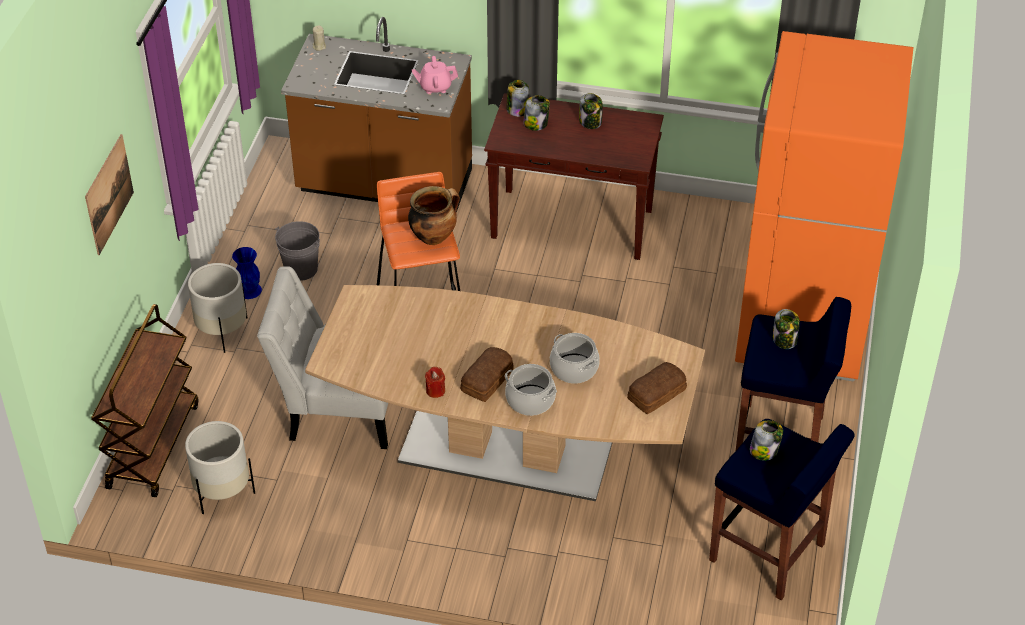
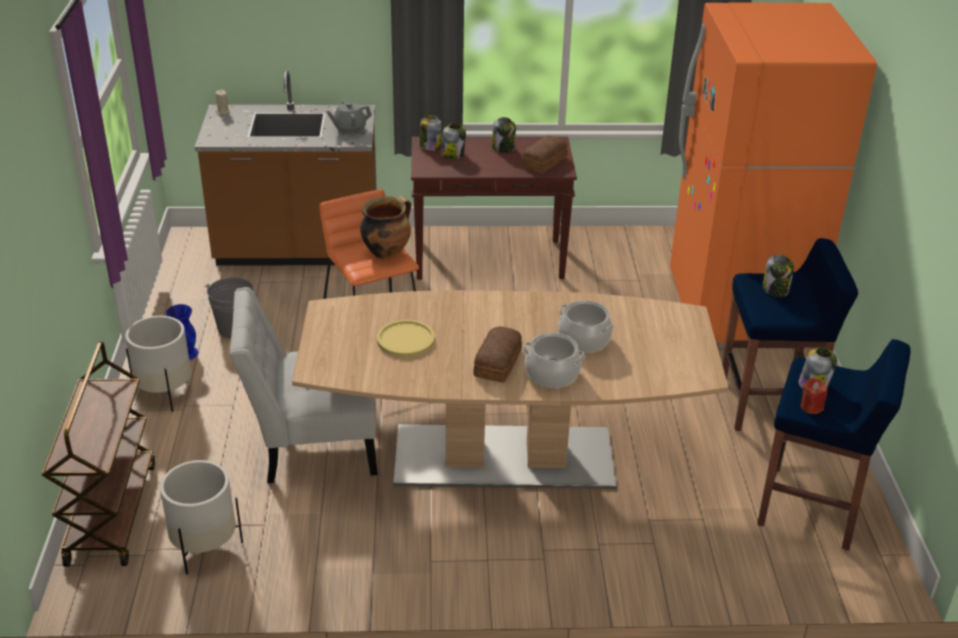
camera: 15 degrees left, 10 degrees down
picture [85,134,134,255] -> none
pink teapot [412,56,458,94] -> grey teapot [326,100,372,135]
red candle [425,367,445,398] -> red candle moved to [801,378,827,414]
bread [627,362,687,414] -> bread moved to [522,136,568,173]
none -> yellow plate [377,320,435,358]

